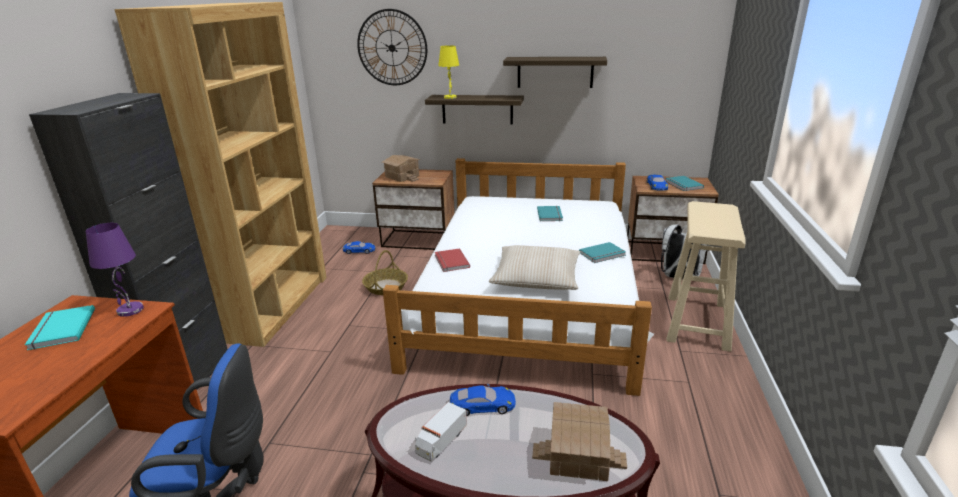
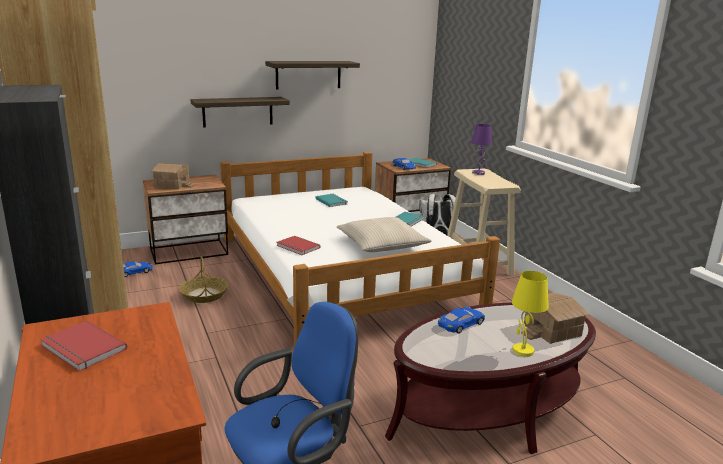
camera: 35 degrees left, 5 degrees down
turquoise book [25,305,95,350] -> red book [40,321,127,371]
purple table lamp [86,223,144,317] -> purple table lamp moved to [471,124,492,175]
wall clock [357,9,427,85] -> none
toy truck [415,402,467,462] -> none
yellow table lamp [438,45,459,99] -> yellow table lamp moved to [512,271,549,357]

